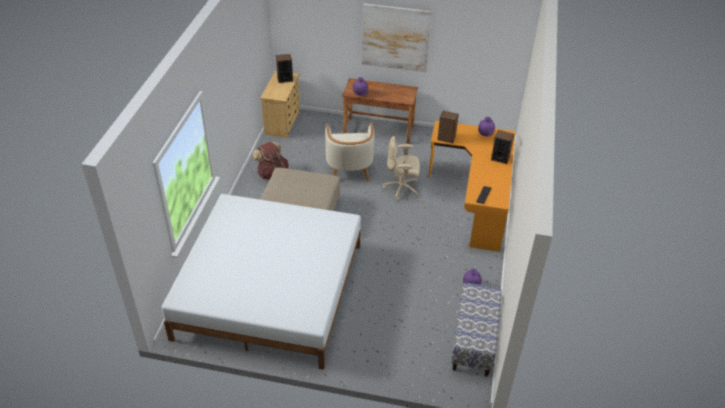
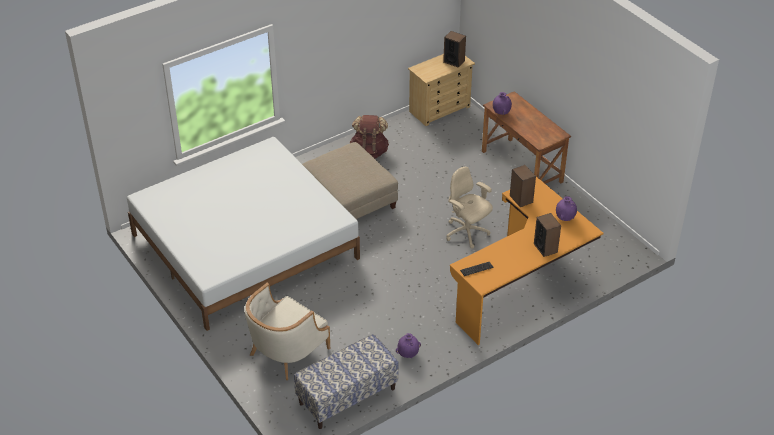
camera: 45 degrees right, 0 degrees up
beige armchair [325,122,374,181] -> beige armchair moved to [245,283,330,380]
picture [362,3,432,72] -> none

